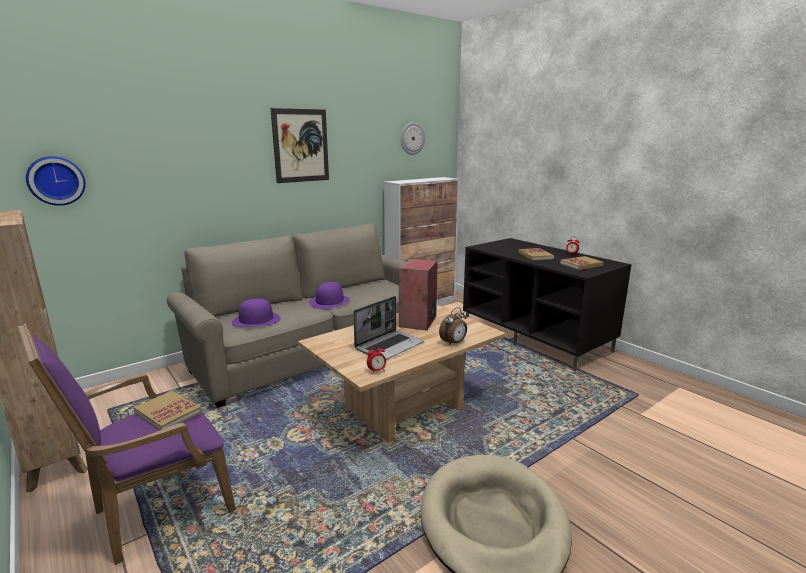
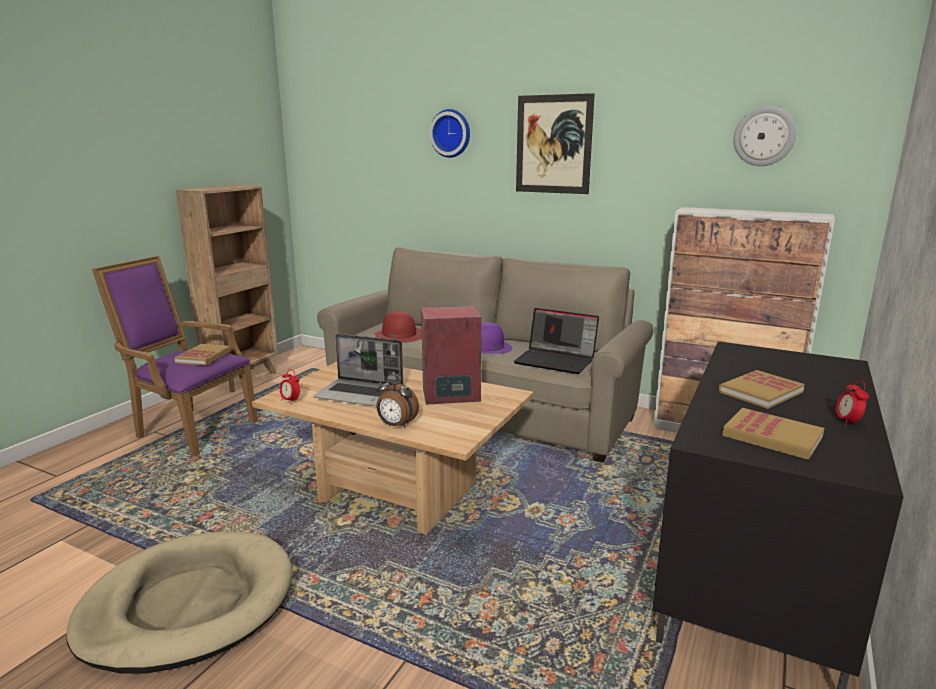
camera: 65 degrees right, 0 degrees up
wall clock [26,156,86,206] -> wall clock moved to [429,109,470,158]
purple hat [232,299,281,327] -> red hat [374,311,422,343]
none -> laptop [513,308,599,374]

